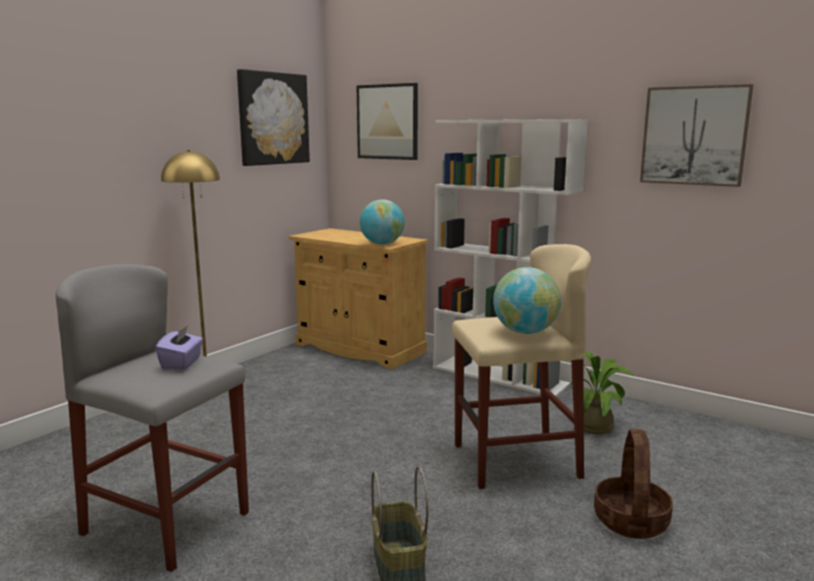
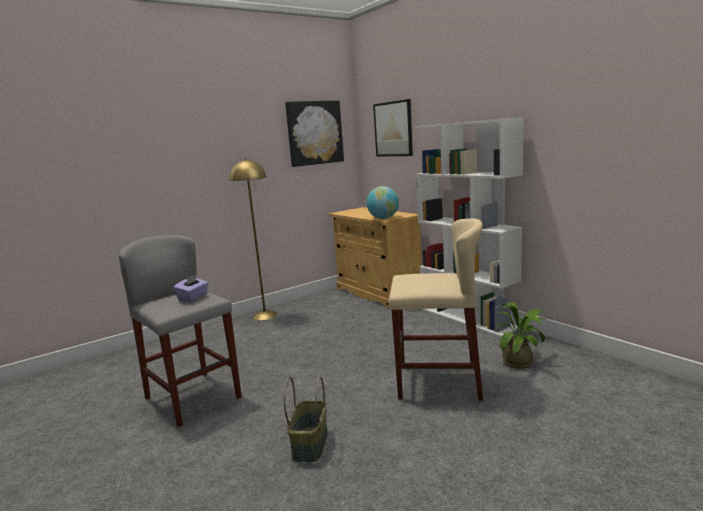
camera: 20 degrees right, 0 degrees up
globe [493,267,561,334] -> none
basket [594,429,673,539] -> none
picture [640,84,753,187] -> none

